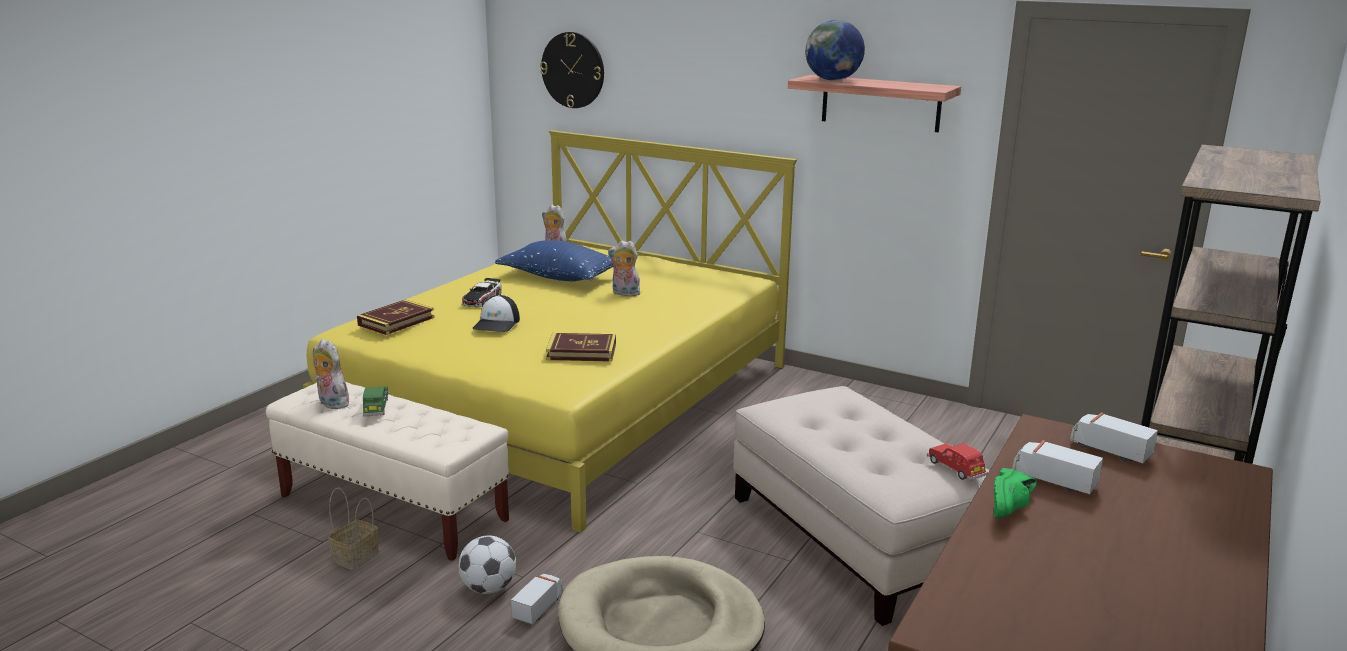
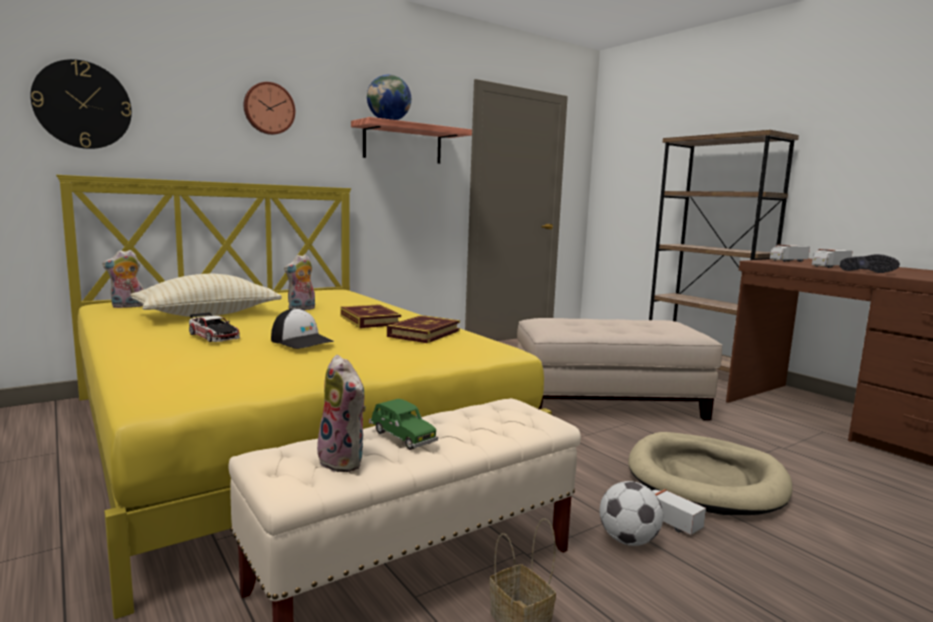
camera: 65 degrees left, 10 degrees down
plush toy [313,339,349,409] -> plush toy turned 105 degrees counterclockwise [314,355,366,472]
book [357,300,434,335] -> book moved to [340,304,401,328]
green toy car [363,387,390,416] -> green toy car turned 150 degrees counterclockwise [369,399,438,450]
blue pillow [495,240,613,281] -> beige pillow [131,274,282,317]
red toy car [927,444,988,480] -> none
green shoe [994,468,1037,518] -> black shoe [840,254,900,273]
none -> wall clock [243,82,295,135]

